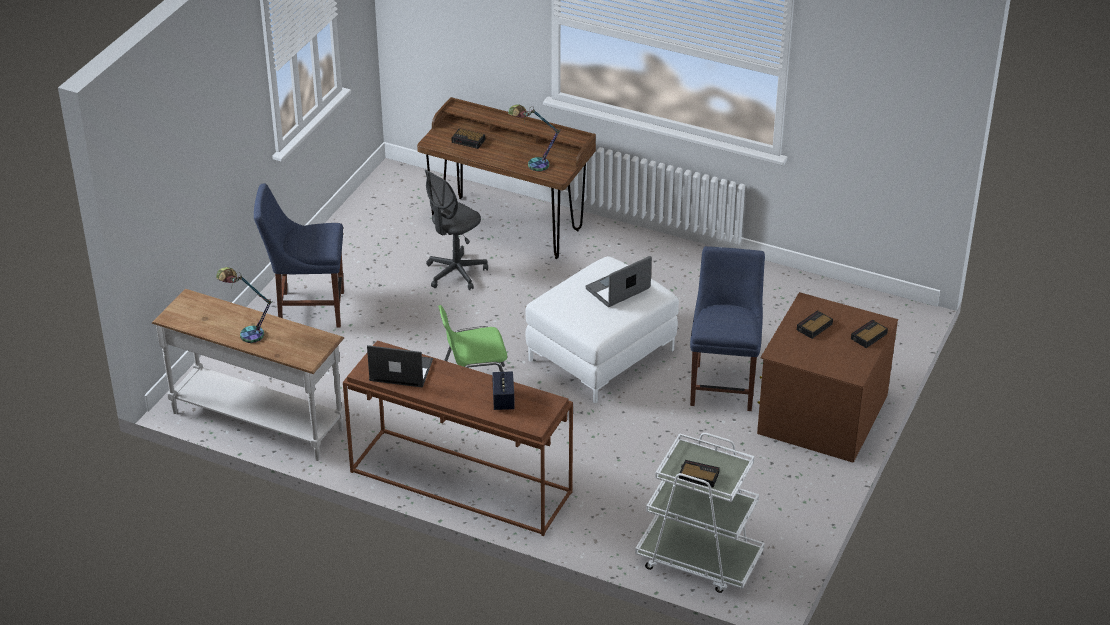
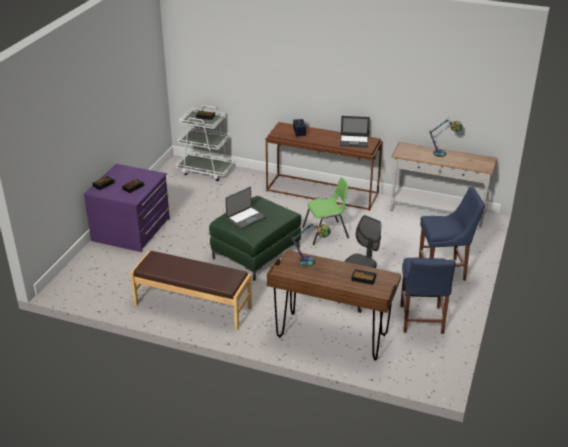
camera: 175 degrees right, 5 degrees down
white ottoman [526,256,679,404] -> green ottoman [209,196,301,281]
blue chair [690,246,765,411] -> blue chair moved to [400,258,456,334]
brown dresser [757,292,898,462] -> purple dresser [83,164,170,252]
none -> brown bench [130,251,252,331]

